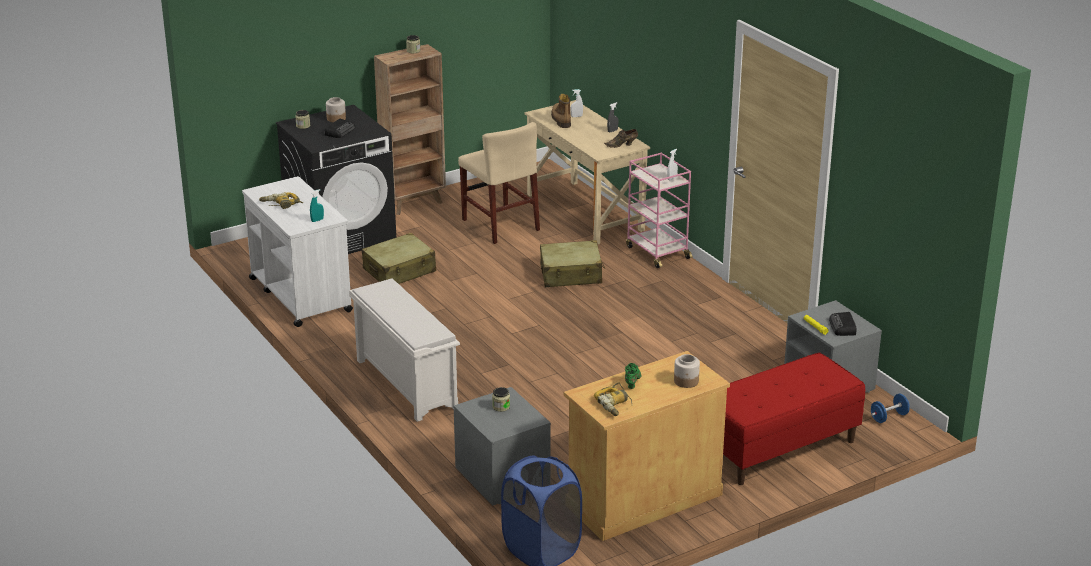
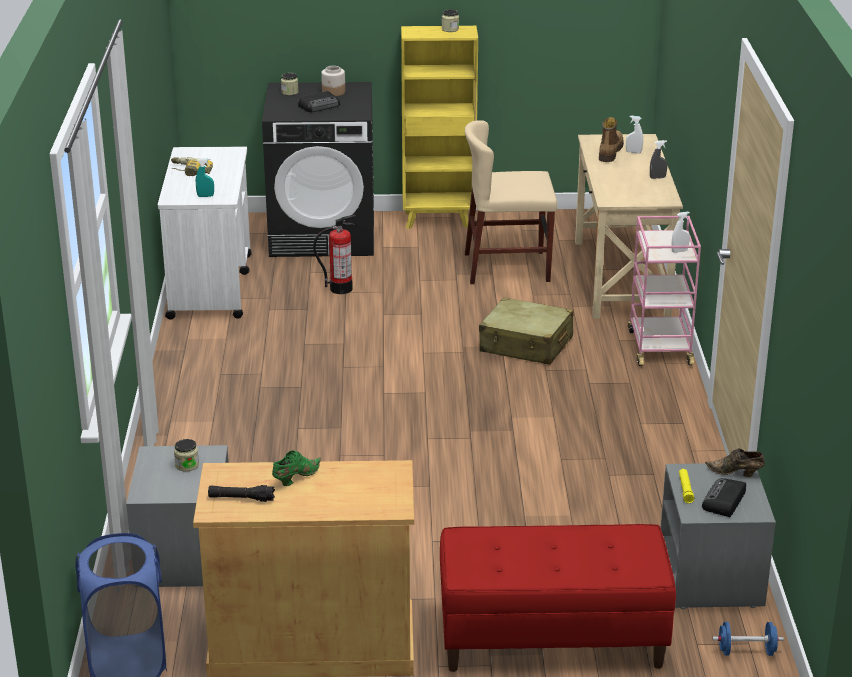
camera: 30 degrees right, 0 degrees up
white shoe rack [349,279,460,422] -> none
beige suitcase [362,233,436,284] -> fire extinguisher [313,214,356,294]
brown bookcase [374,44,446,215] -> yellow bookcase [401,26,478,229]
beige chair [458,122,540,244] -> beige chair turned 90 degrees clockwise [465,120,558,284]
power drill [594,382,632,416] -> black flashlight [208,485,275,502]
brown shoe [604,129,638,148] -> brown shoe moved to [705,448,765,477]
jar [674,354,700,388] -> none

